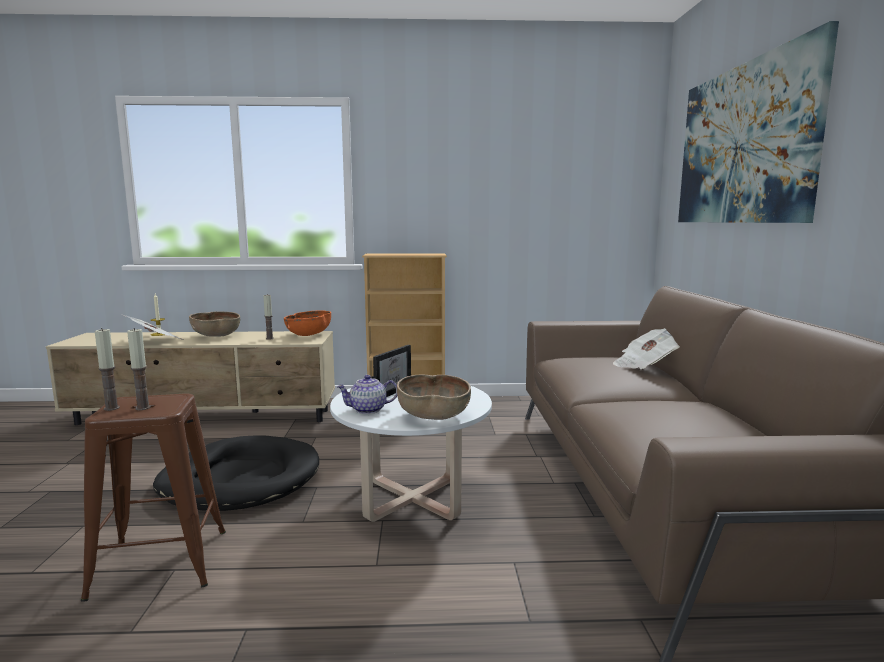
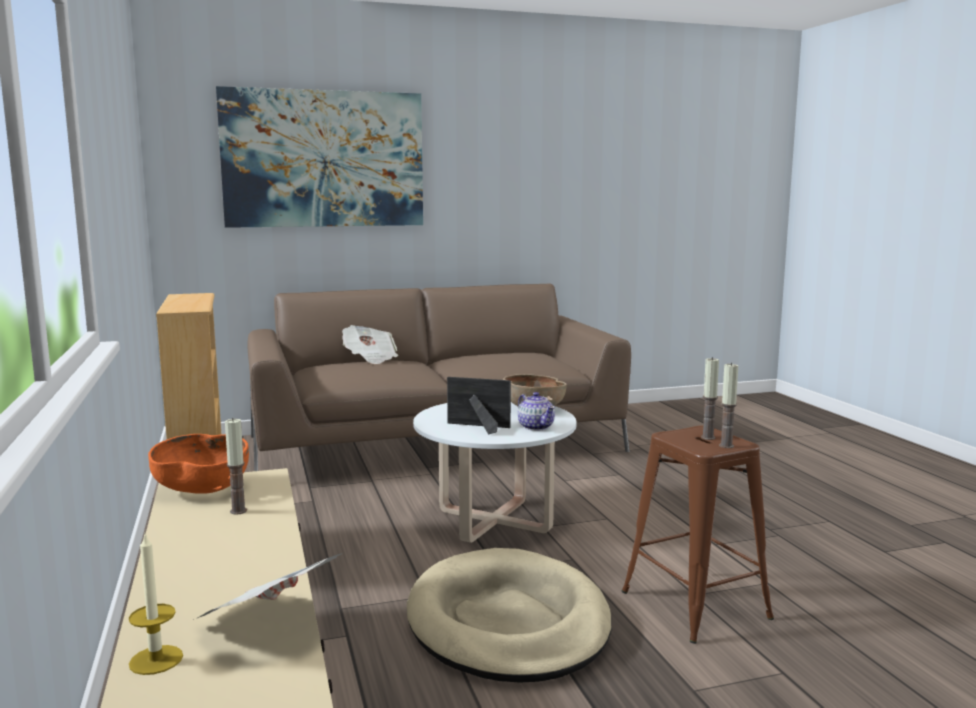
camera: 105 degrees left, 0 degrees up
black dog bed [153,435,319,511] -> beige dog bed [407,548,612,682]
brown bowl [189,312,240,337] -> none

